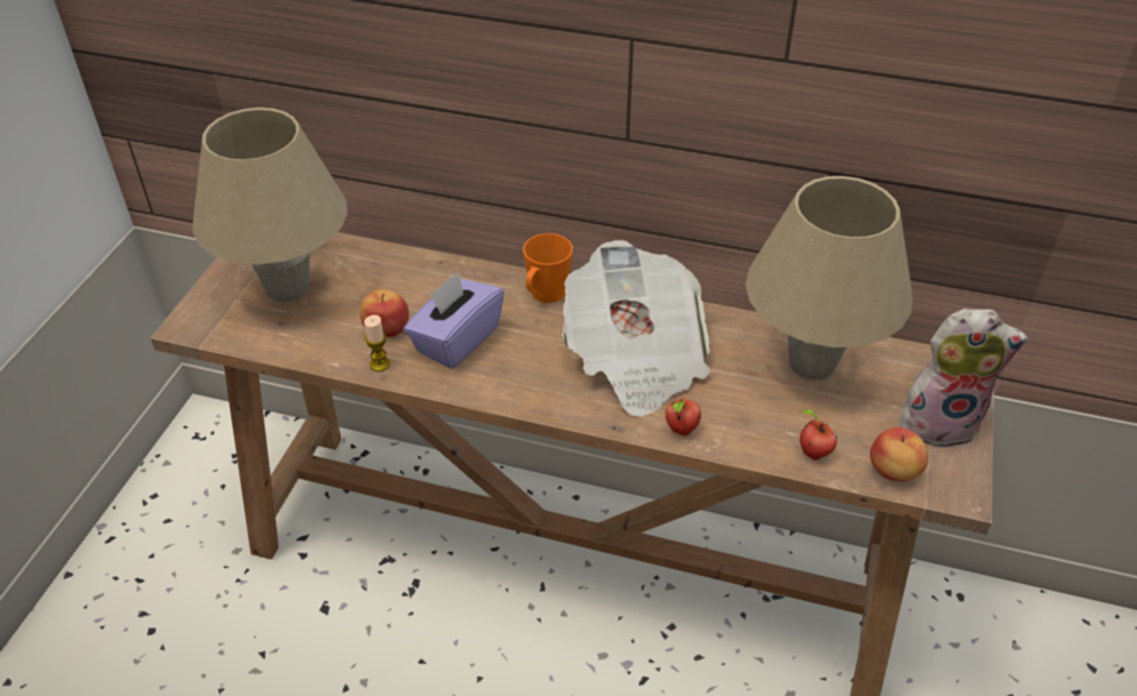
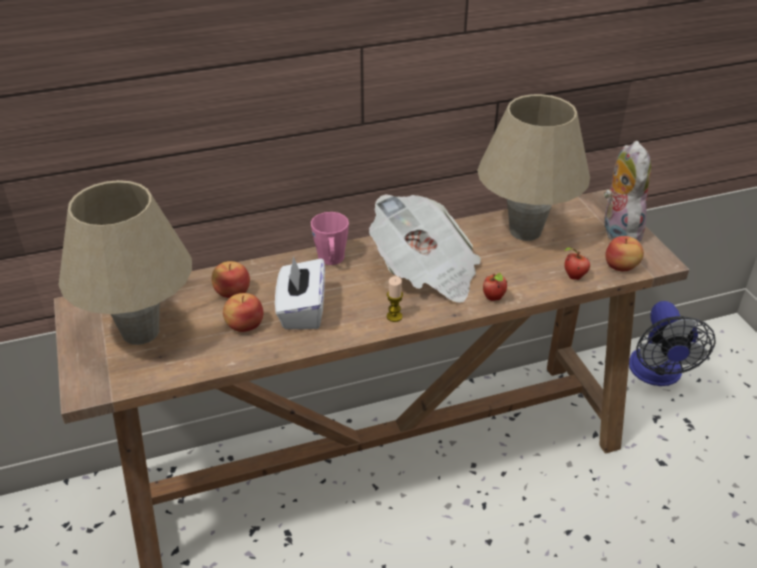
camera: 35 degrees left, 5 degrees down
candle [364,315,390,372] -> candle moved to [387,276,403,322]
purple tissue box [404,272,504,369] -> white tissue box [275,257,325,329]
orange mug [523,233,573,303] -> pink mug [311,212,349,265]
plush toy [900,309,1028,449] -> plush toy turned 60 degrees counterclockwise [604,141,651,242]
none -> apple [211,261,250,298]
none -> fan [629,301,716,386]

